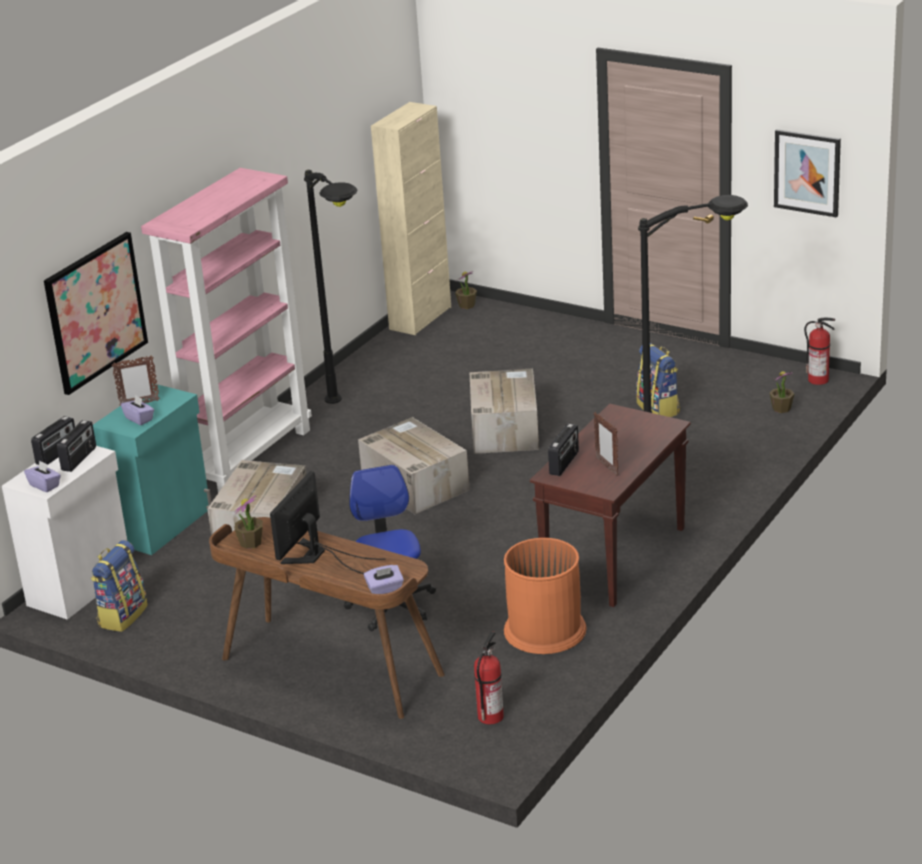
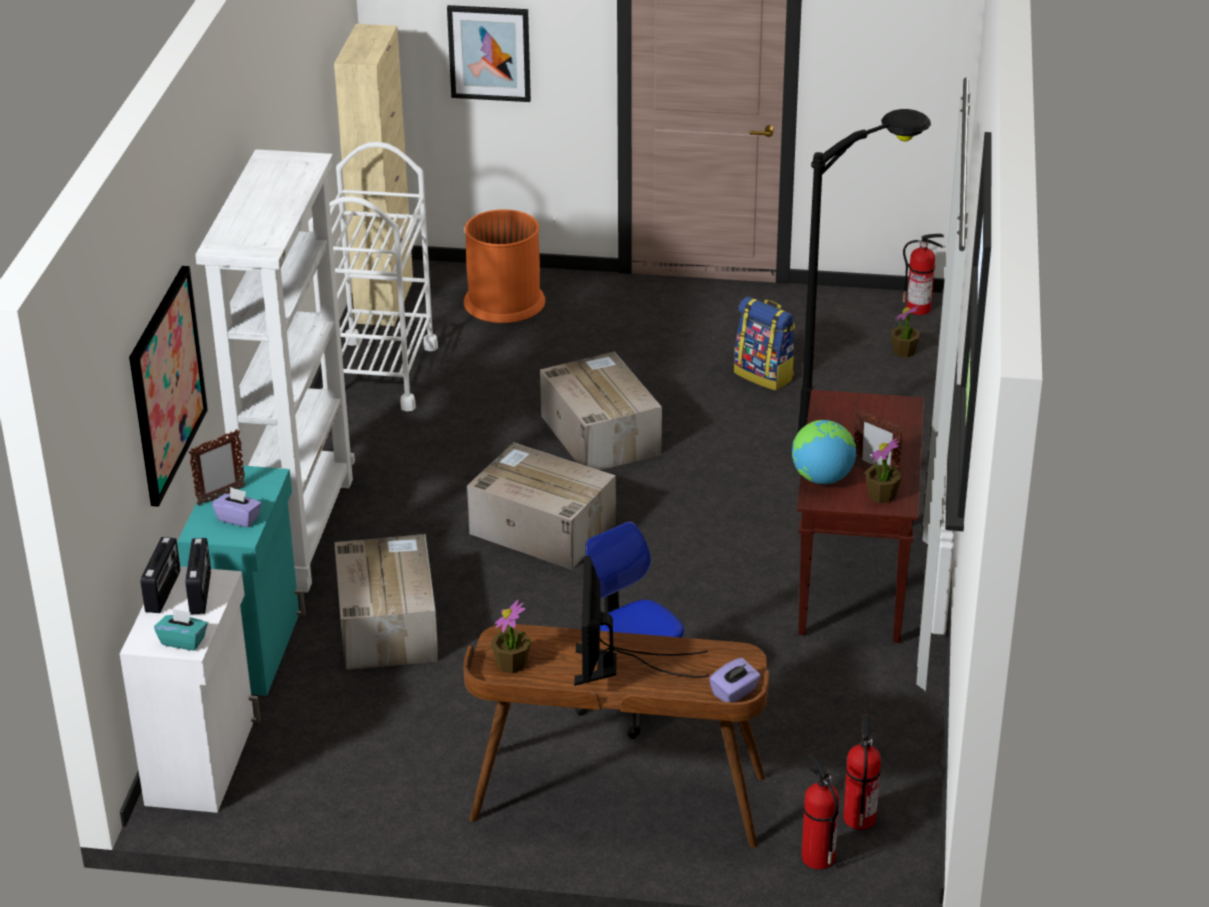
camera: 25 degrees left, 5 degrees up
purple tissue box [24,460,61,492] -> turquoise tissue box [154,608,208,651]
backpack [91,540,148,632] -> none
pink bookcase [141,168,312,493] -> white bookcase [195,149,355,593]
black floor lamp [304,170,358,404] -> none
potted plant [455,270,477,309] -> potted plant moved to [865,438,902,504]
orange trash can [504,538,587,654] -> orange trash can moved to [464,209,545,323]
radio [548,424,579,476] -> globe [792,420,856,484]
picture [774,129,841,218] -> picture moved to [447,5,531,102]
none -> white cart [308,142,438,411]
none -> fire extinguisher [802,754,839,869]

